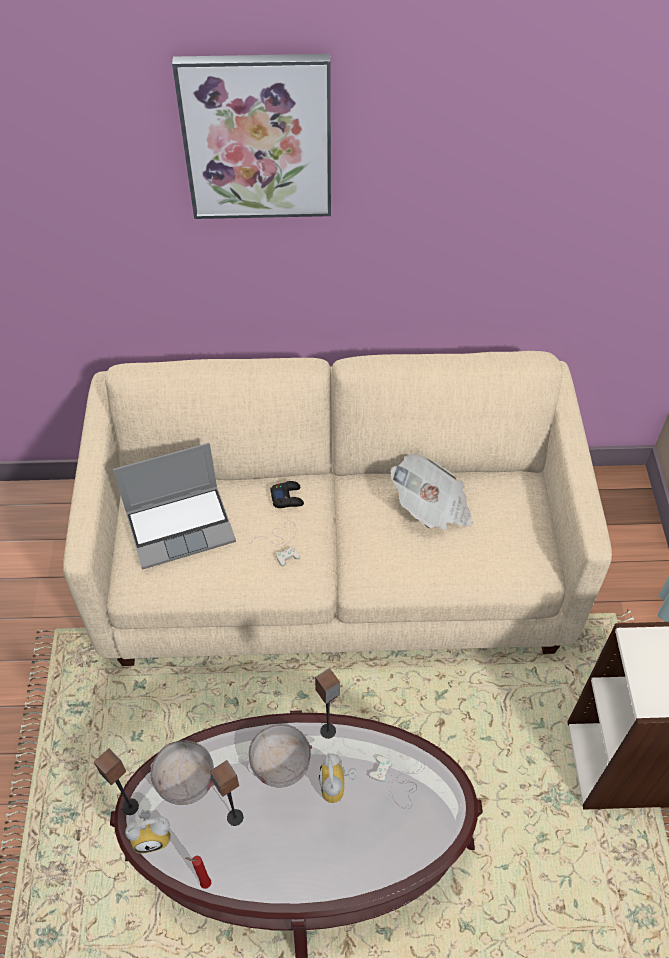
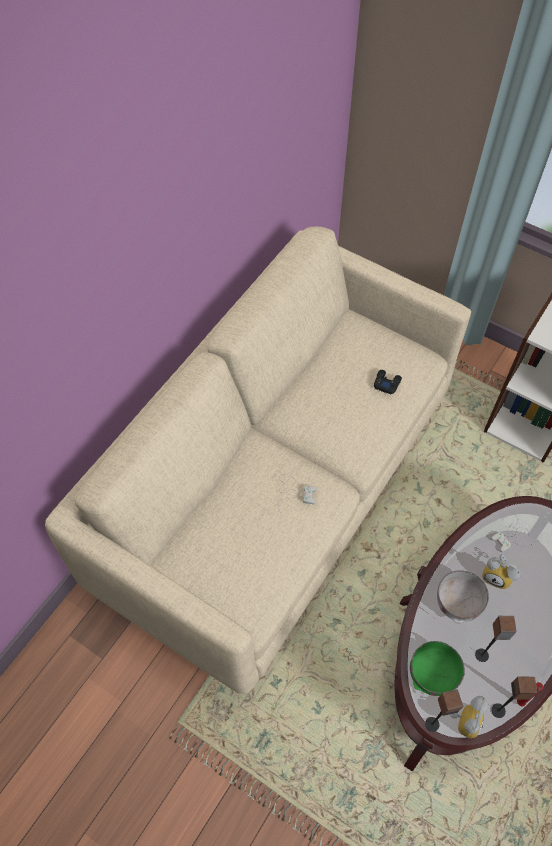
camera: 55 degrees left, 5 degrees up
laptop [113,443,236,569] -> none
grey bowl [151,740,215,805] -> green bowl [410,641,465,696]
picture [172,54,331,219] -> none
black game controller [270,481,304,508] -> black game controller moved to [374,370,402,394]
speaker [315,668,340,739] -> speaker moved to [491,676,537,718]
newspaper [391,454,473,530] -> none

